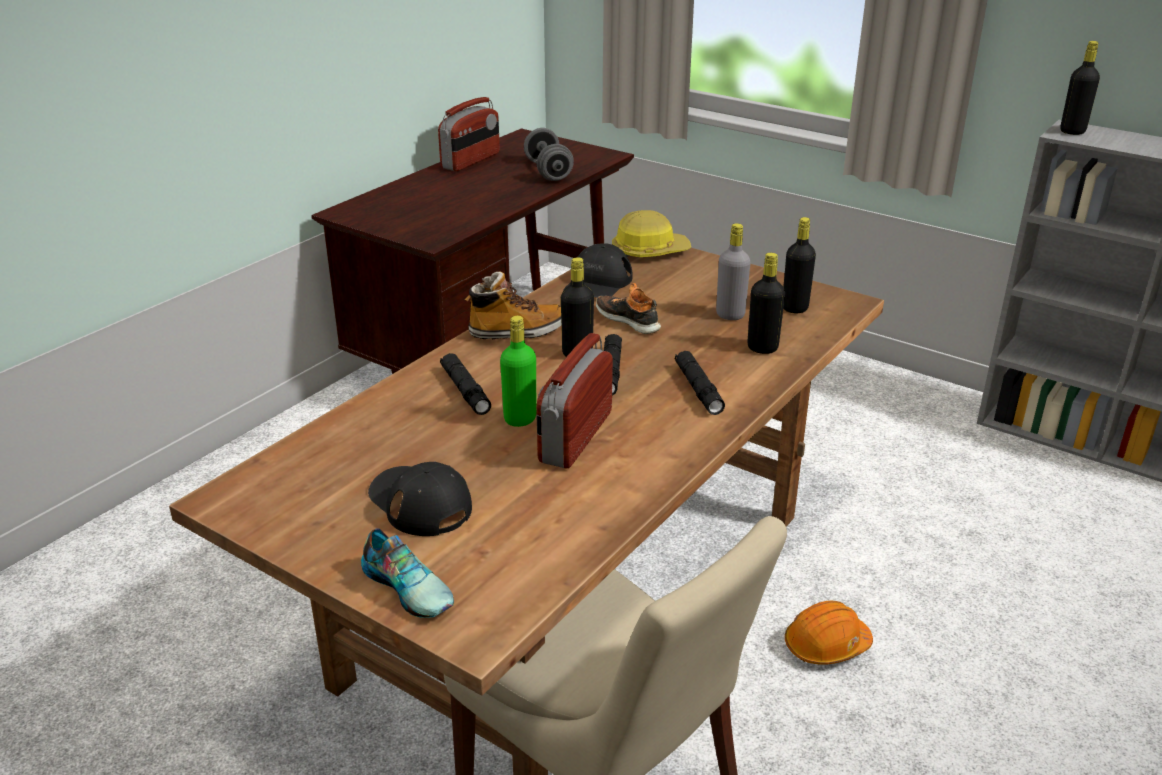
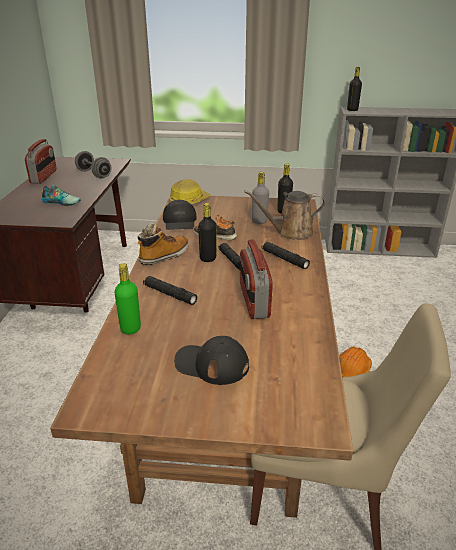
camera: 30 degrees left, 0 degrees up
shoe [361,528,454,618] -> shoe moved to [41,184,81,206]
green bottle [500,316,536,427] -> green bottle moved to [114,263,141,334]
black bottle [748,253,785,354] -> brown watering can [244,190,325,240]

